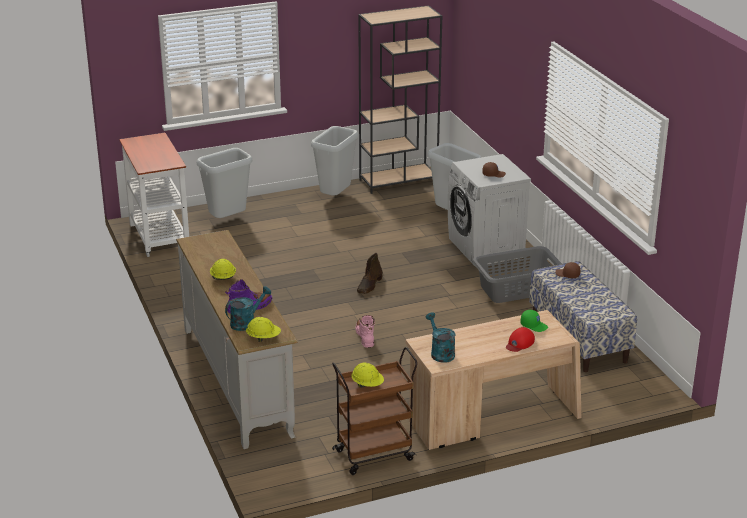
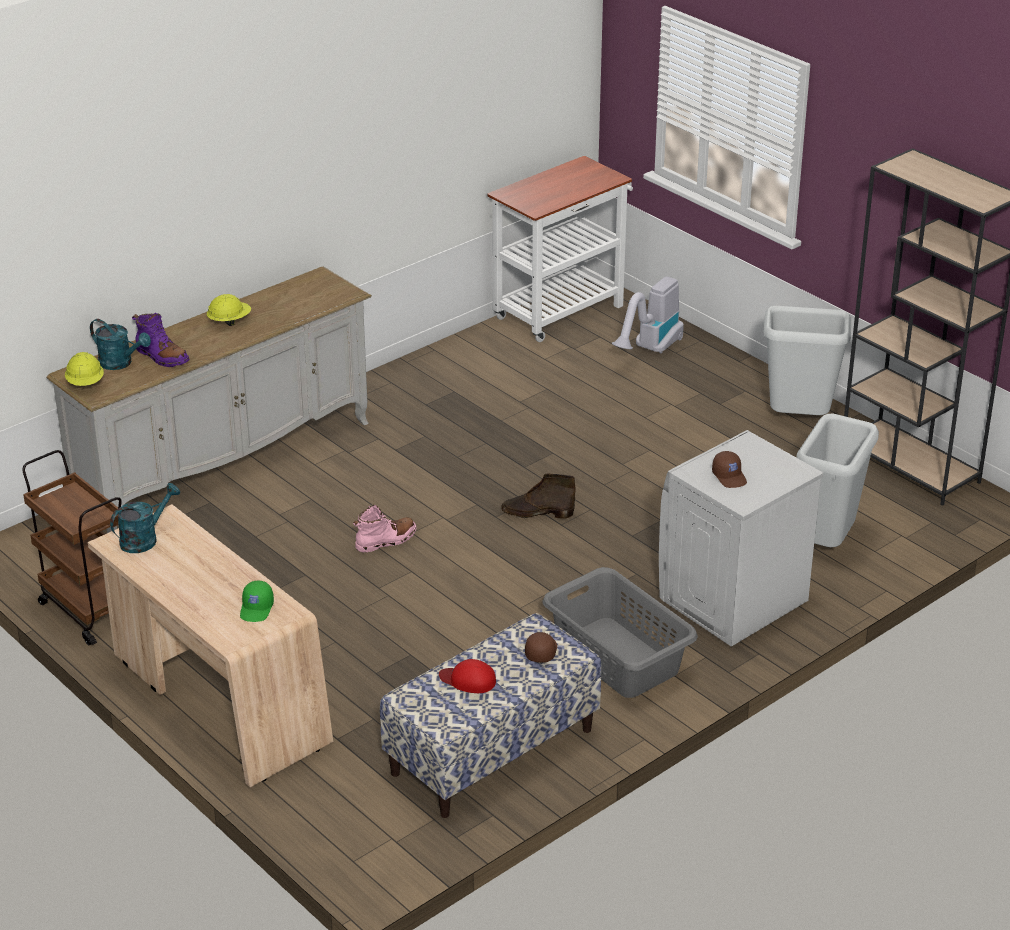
camera: 70 degrees right, 5 degrees up
grey trash can [197,148,252,218] -> vacuum cleaner [612,276,684,353]
yellow hard hat [351,362,384,388] -> none
red cap [506,327,535,352] -> red cap moved to [439,659,496,693]

